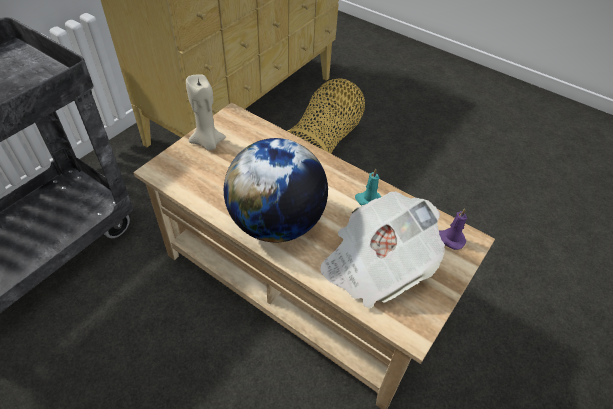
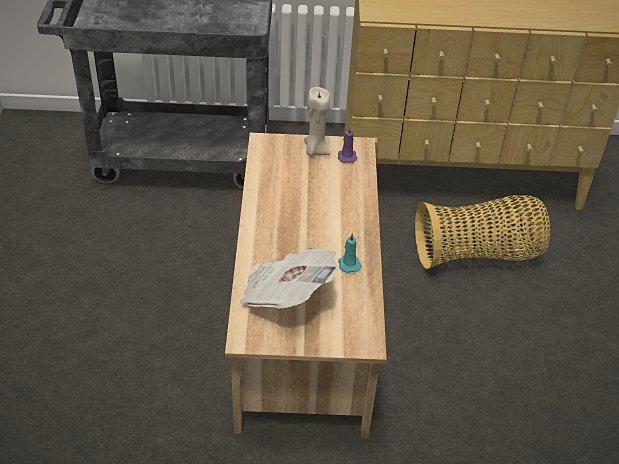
camera: 55 degrees right, 5 degrees down
globe [224,138,328,242] -> none
purple candle [439,208,467,250] -> purple candle moved to [338,126,357,163]

